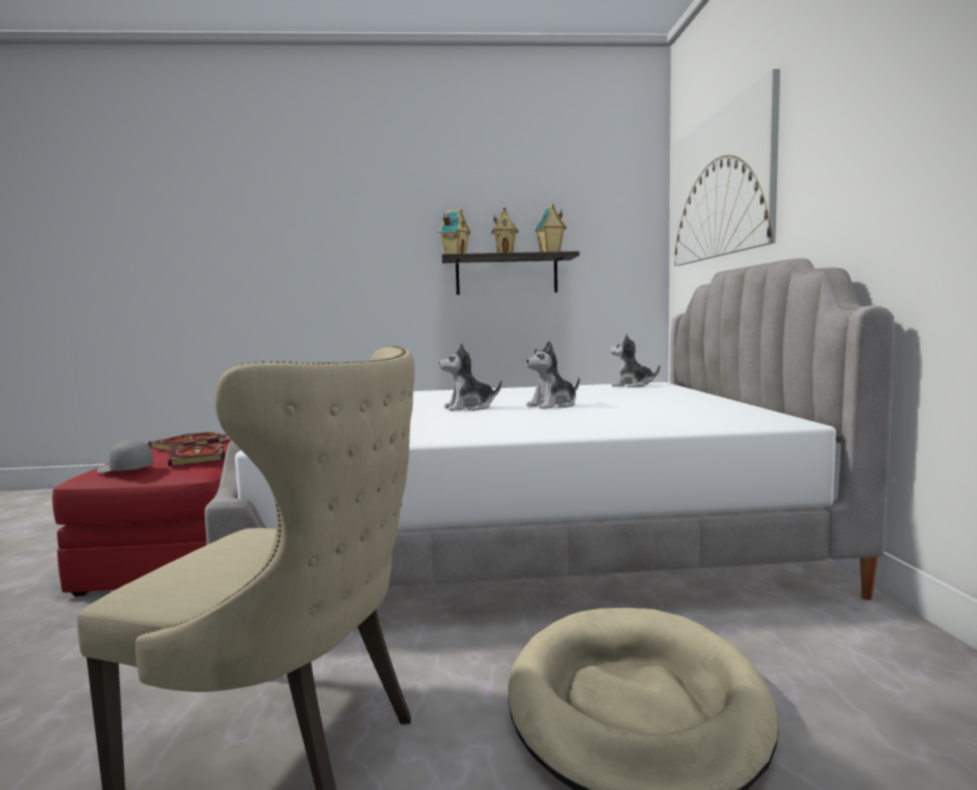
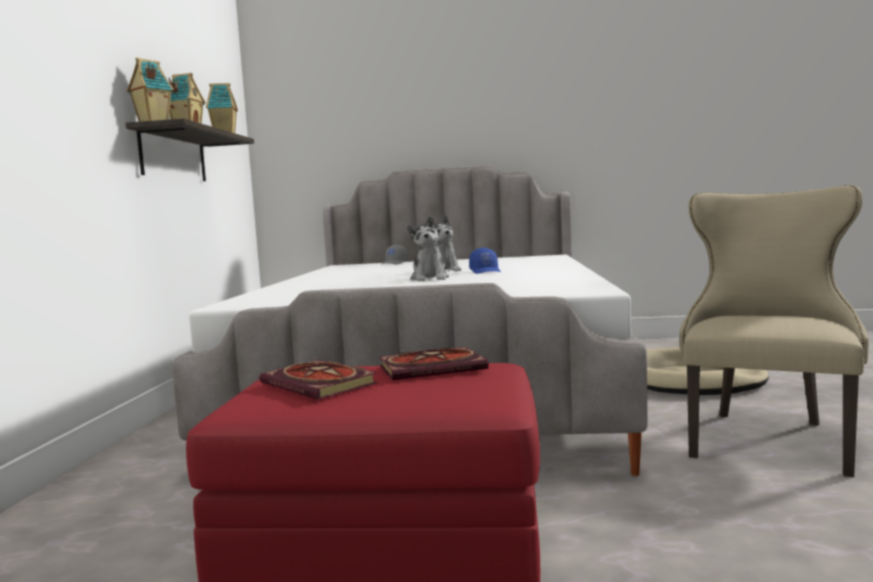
camera: 80 degrees left, 0 degrees up
grey cap [97,439,153,473] -> grey cap moved to [381,244,408,265]
plush toy [610,334,660,387] -> none
picture [675,69,780,266] -> none
none -> blue cap [469,247,501,274]

